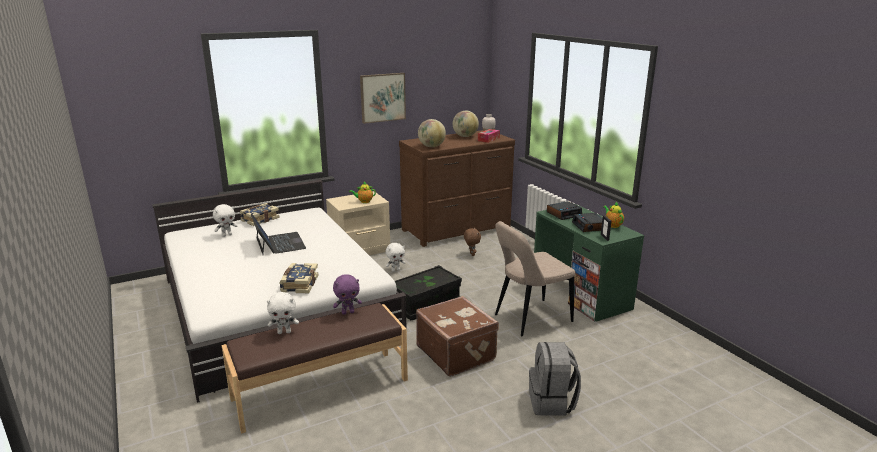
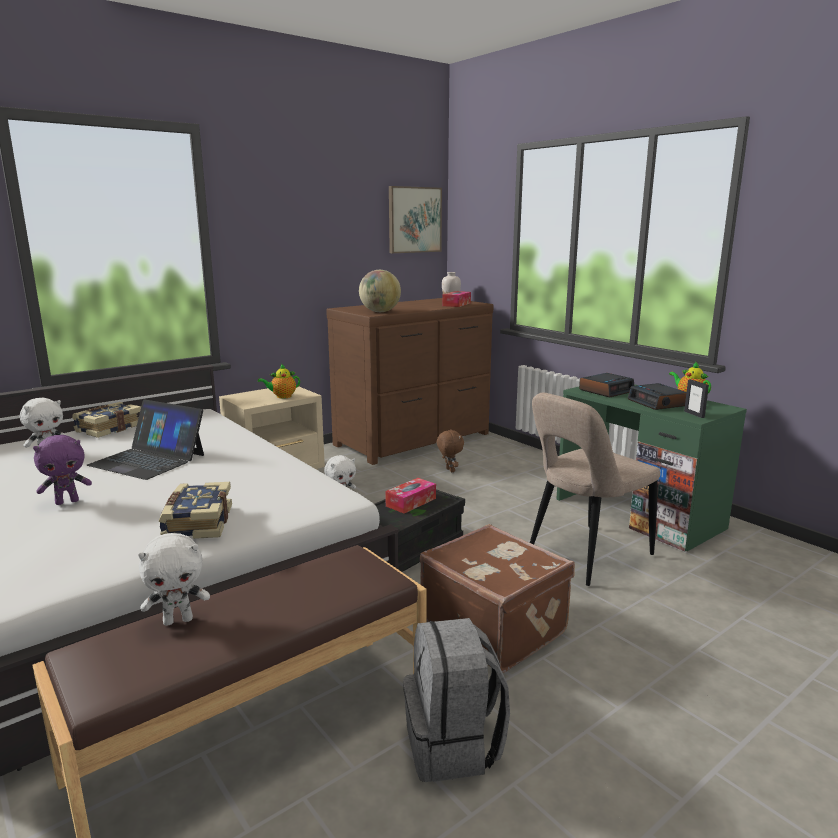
camera: 10 degrees left, 5 degrees down
laptop [251,214,306,254] -> laptop turned 150 degrees clockwise [87,399,204,480]
purple plush toy [333,274,362,315] -> purple plush toy moved to [33,435,92,505]
picture [360,73,406,124] -> picture moved to [389,186,442,253]
globe [453,111,479,137] -> none
grey backpack [529,342,581,416] -> grey backpack moved to [403,618,510,782]
none -> tissue box [385,478,436,513]

